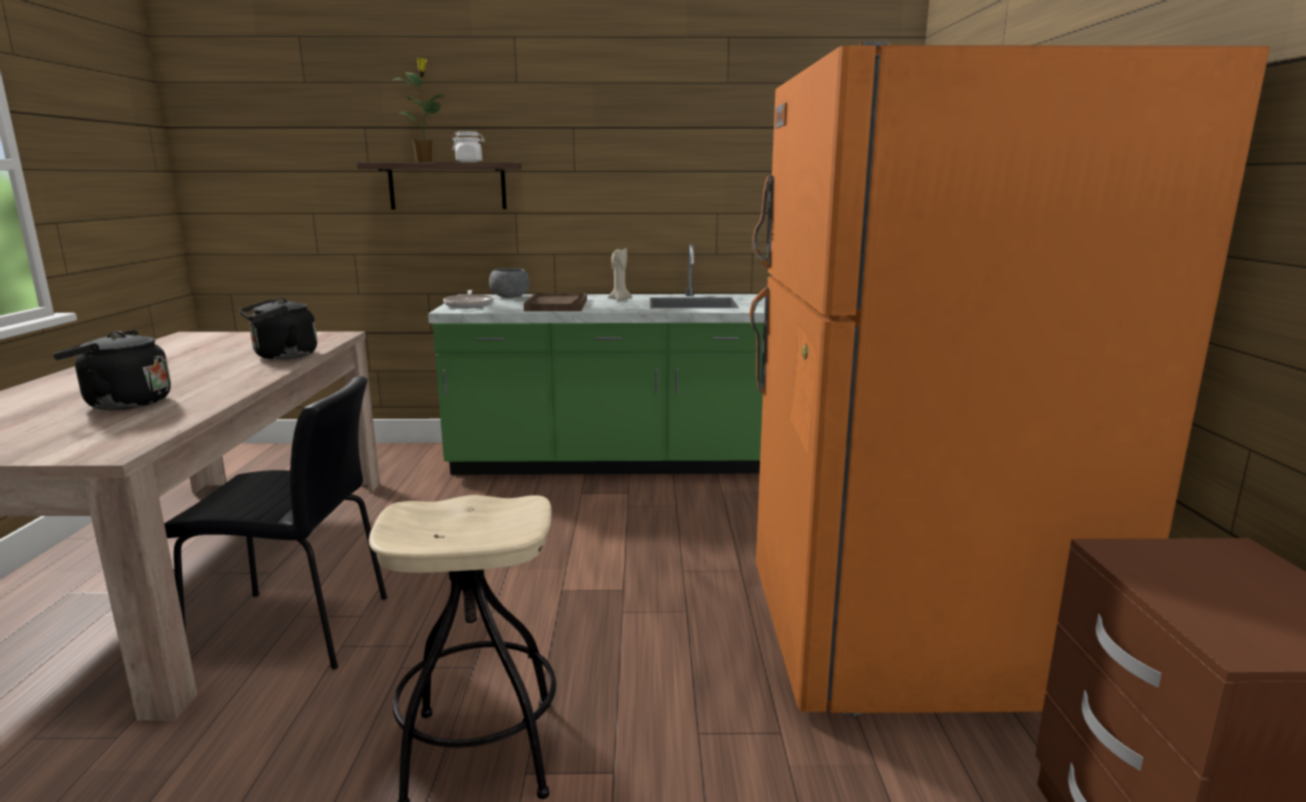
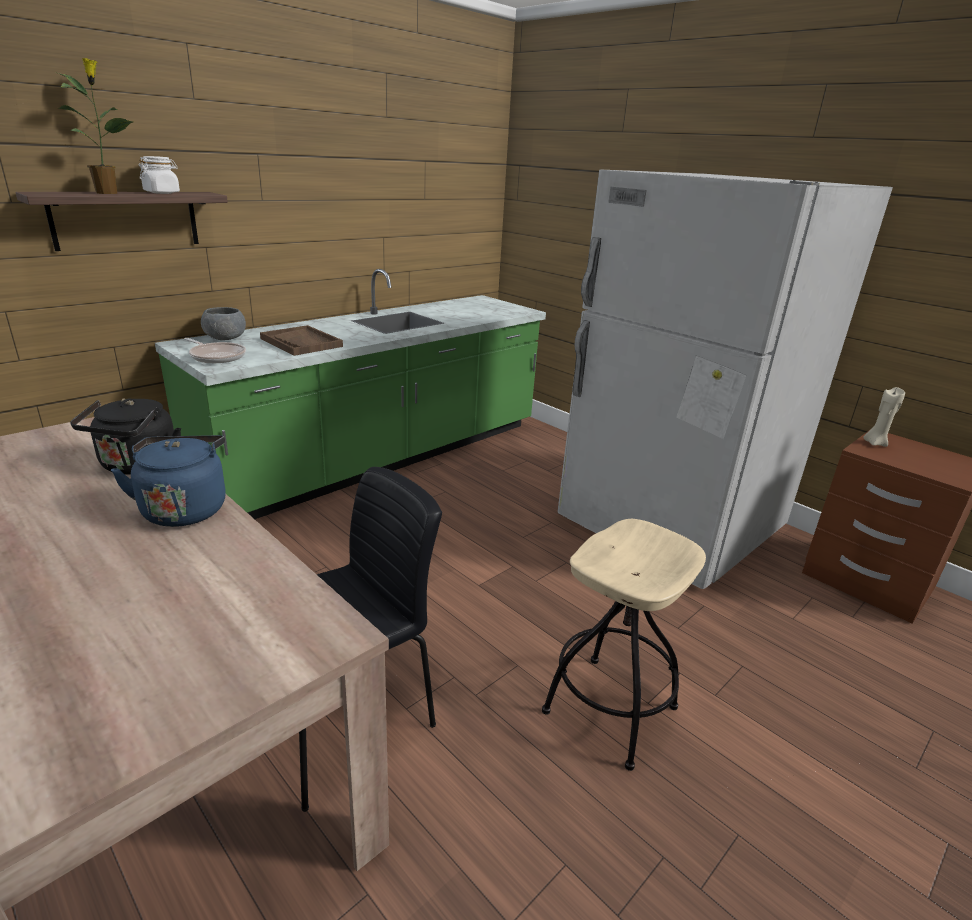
camera: 45 degrees left, 10 degrees up
black kettle [53,330,171,410] -> none
beige candle [607,248,632,301] -> beige candle moved to [863,387,905,447]
orange fridge [750,41,1270,716] -> white fridge [558,169,893,589]
none -> blue kettle [111,435,226,527]

